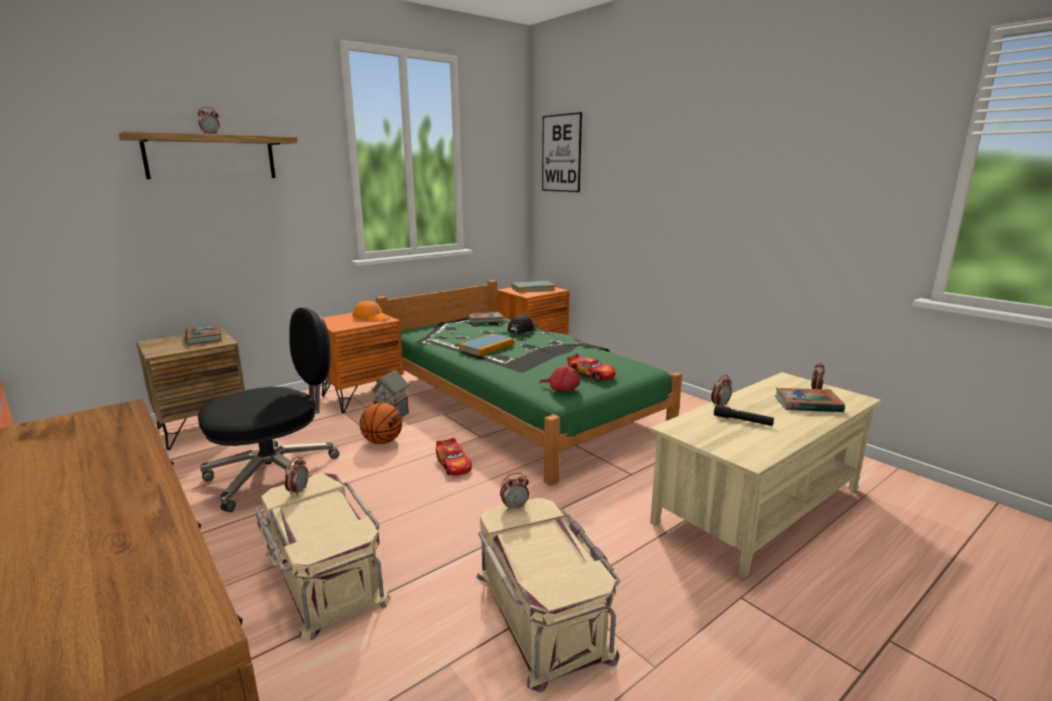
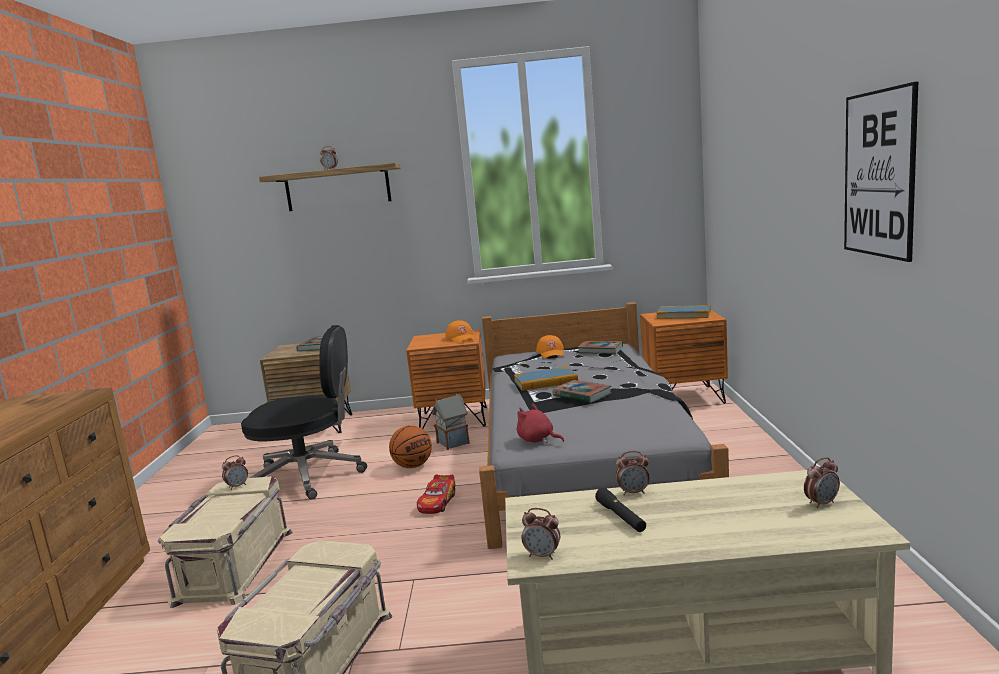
camera: 40 degrees right, 5 degrees down
green bed [376,280,682,486] -> grey bed [479,302,729,549]
alarm clock [500,473,529,511] -> alarm clock moved to [521,508,560,560]
black cap [508,314,537,333] -> none
red plush toy [539,363,580,392] -> red plush toy turned 150 degrees clockwise [517,403,564,443]
picture [542,112,582,192] -> picture moved to [844,81,918,262]
toy car [567,354,616,382] -> none
book [775,388,845,412] -> book moved to [553,380,611,403]
none -> orange cap [536,335,564,358]

